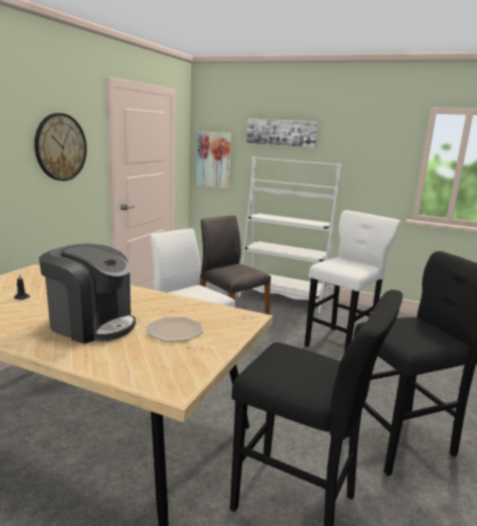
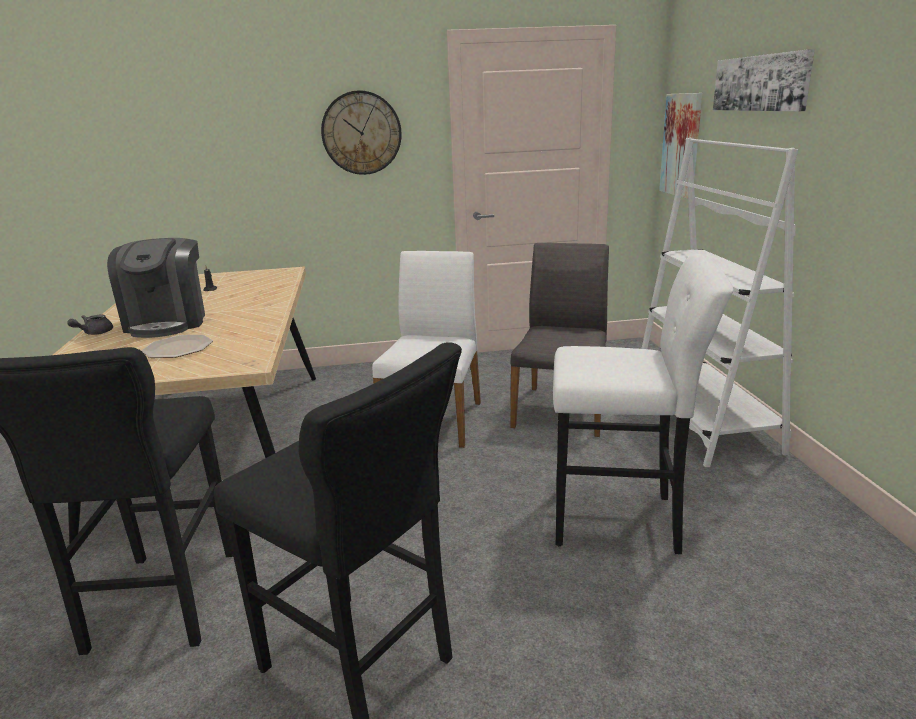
camera: 60 degrees right, 5 degrees up
none -> grey teapot [67,314,113,335]

